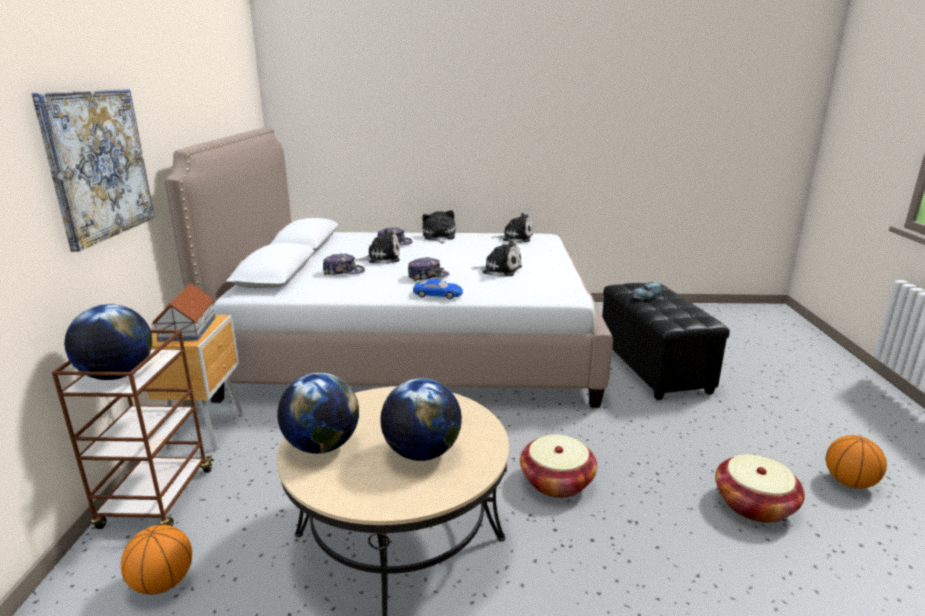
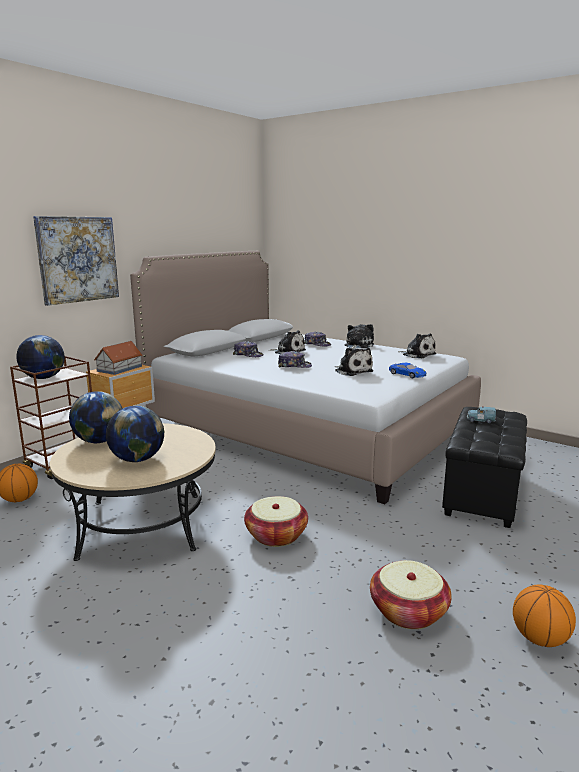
camera: 35 degrees right, 5 degrees down
blue toy car [413,279,463,299] -> blue toy car moved to [389,363,426,378]

